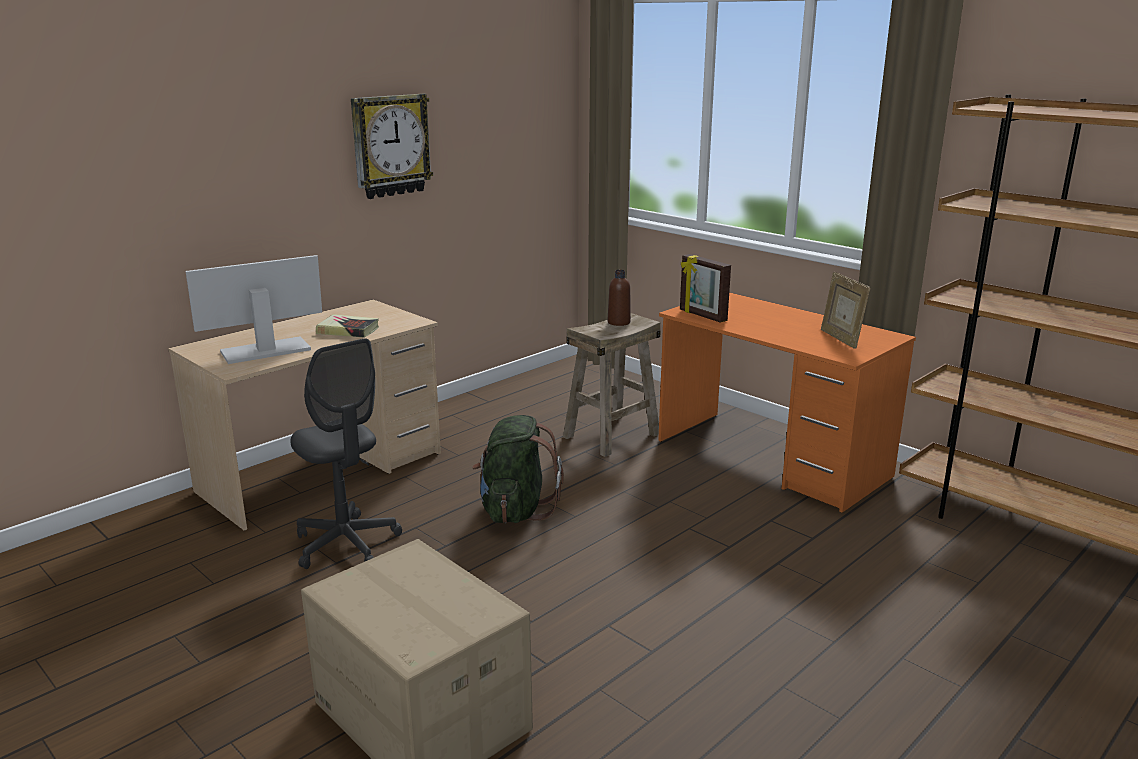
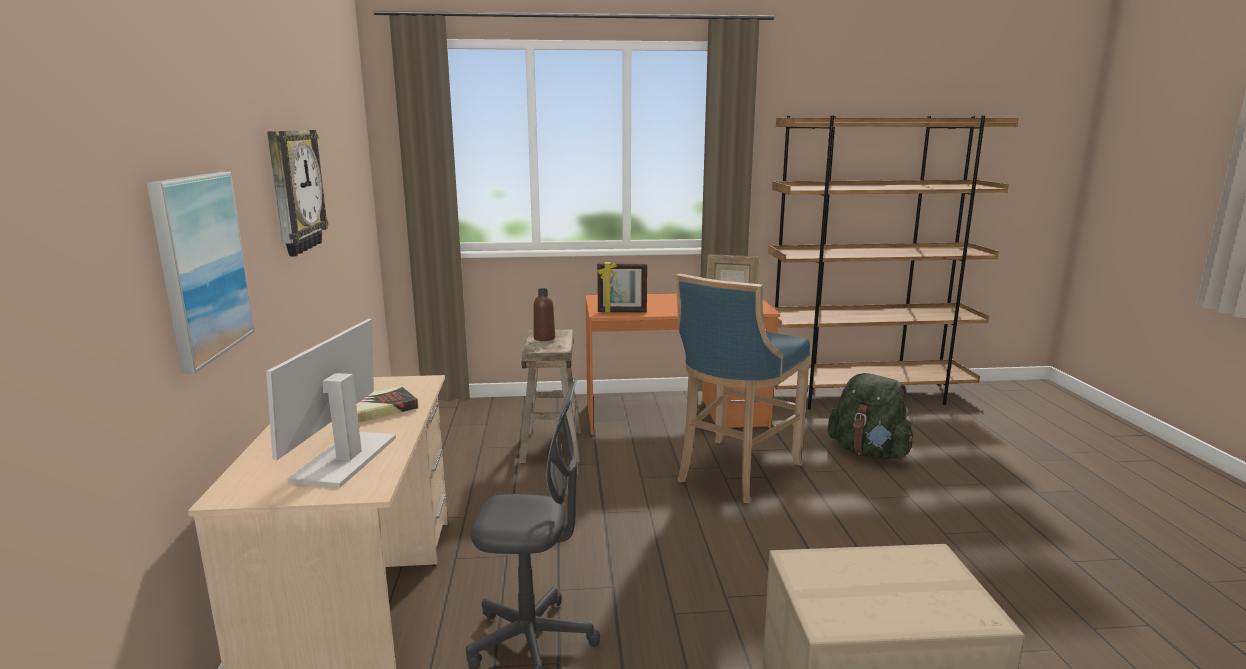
camera: 50 degrees left, 5 degrees down
green backpack [472,415,564,523] -> green backpack moved to [828,373,914,459]
none -> picture [147,172,255,374]
none -> blue stool [675,273,810,503]

